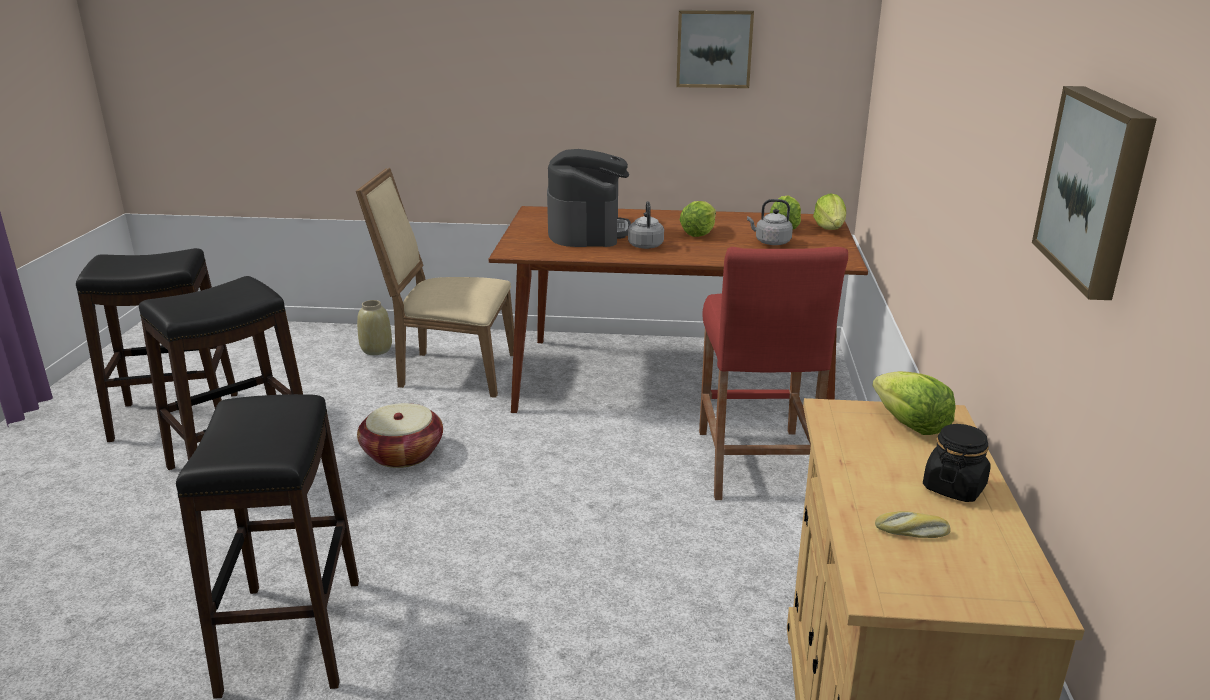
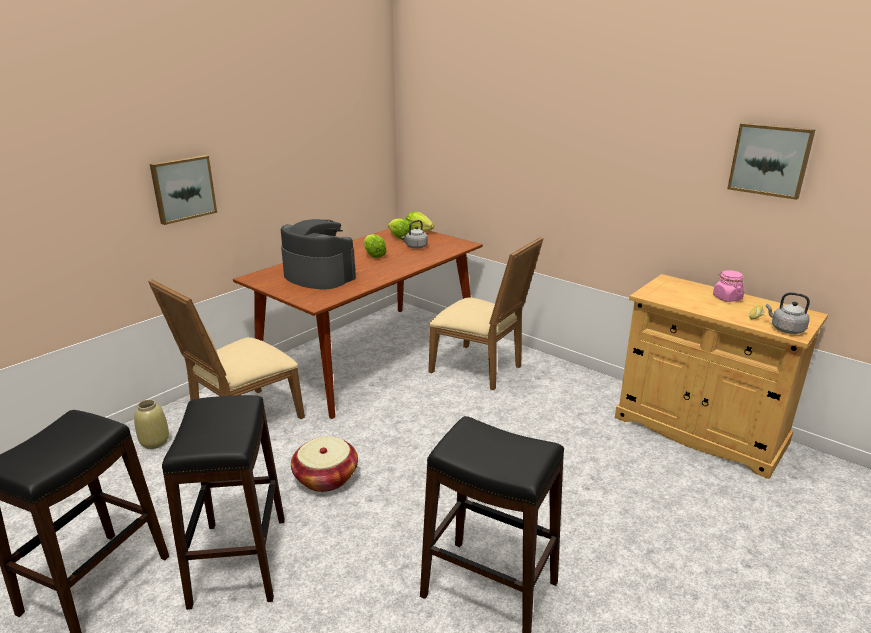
camera: 55 degrees left, 0 degrees up
grey kettle [628,201,664,249] -> grey kettle moved to [766,292,810,334]
picture [676,10,754,88] -> picture moved to [150,155,217,225]
red stool [699,247,848,500] -> beige chair [428,237,544,390]
lettuce [872,371,956,435] -> none
black jar [923,424,991,502] -> pink jar [713,270,744,302]

